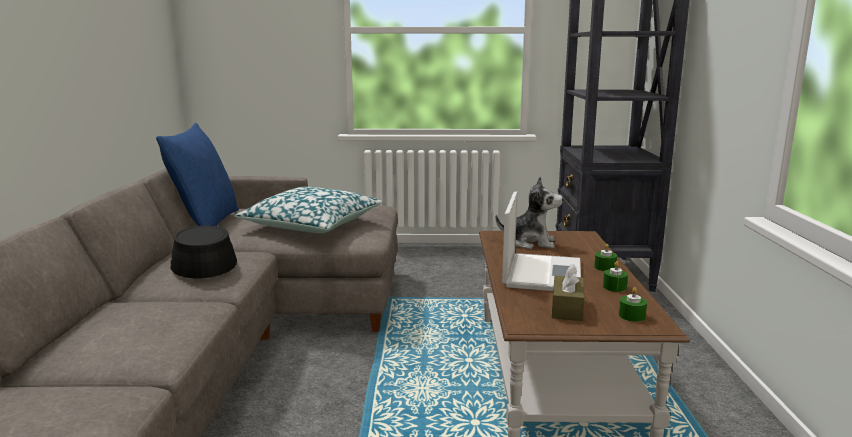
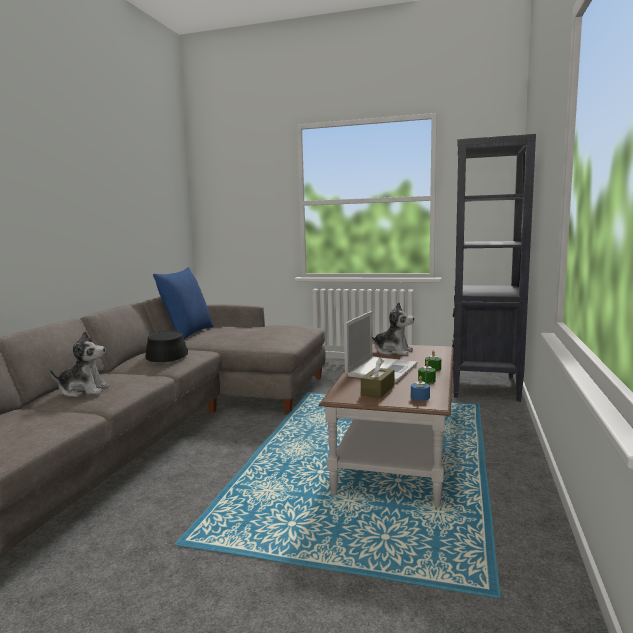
camera: 15 degrees right, 5 degrees down
pillow [235,187,383,233] -> none
green candle [619,287,647,322] -> blue candle [411,376,430,401]
none -> plush toy [50,331,110,397]

